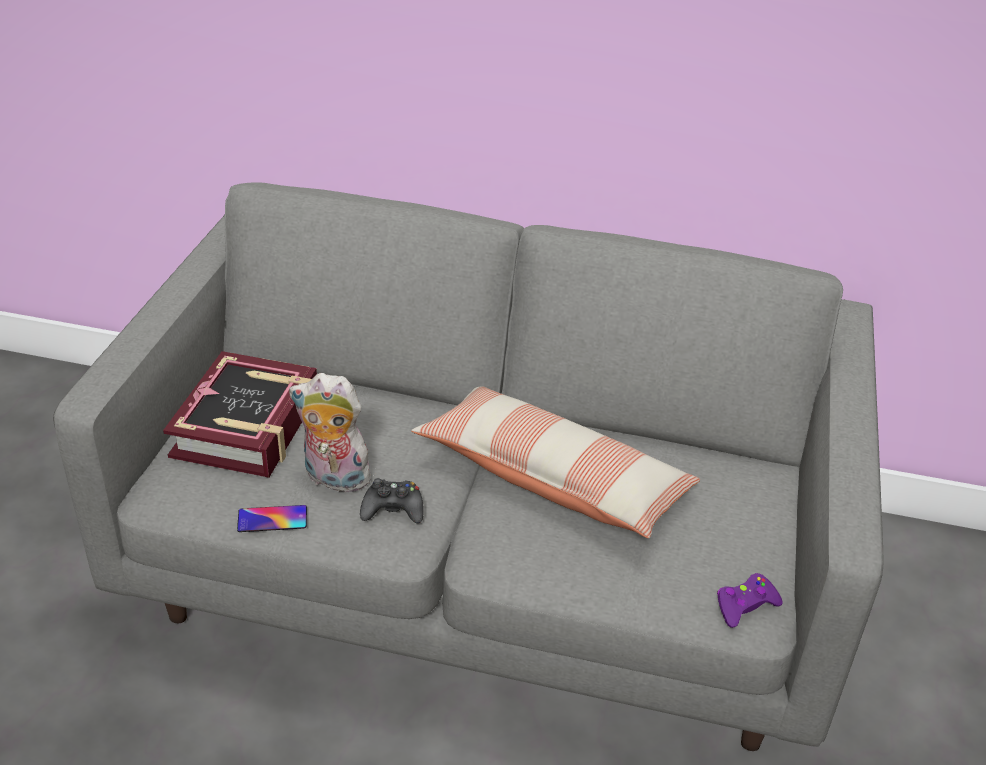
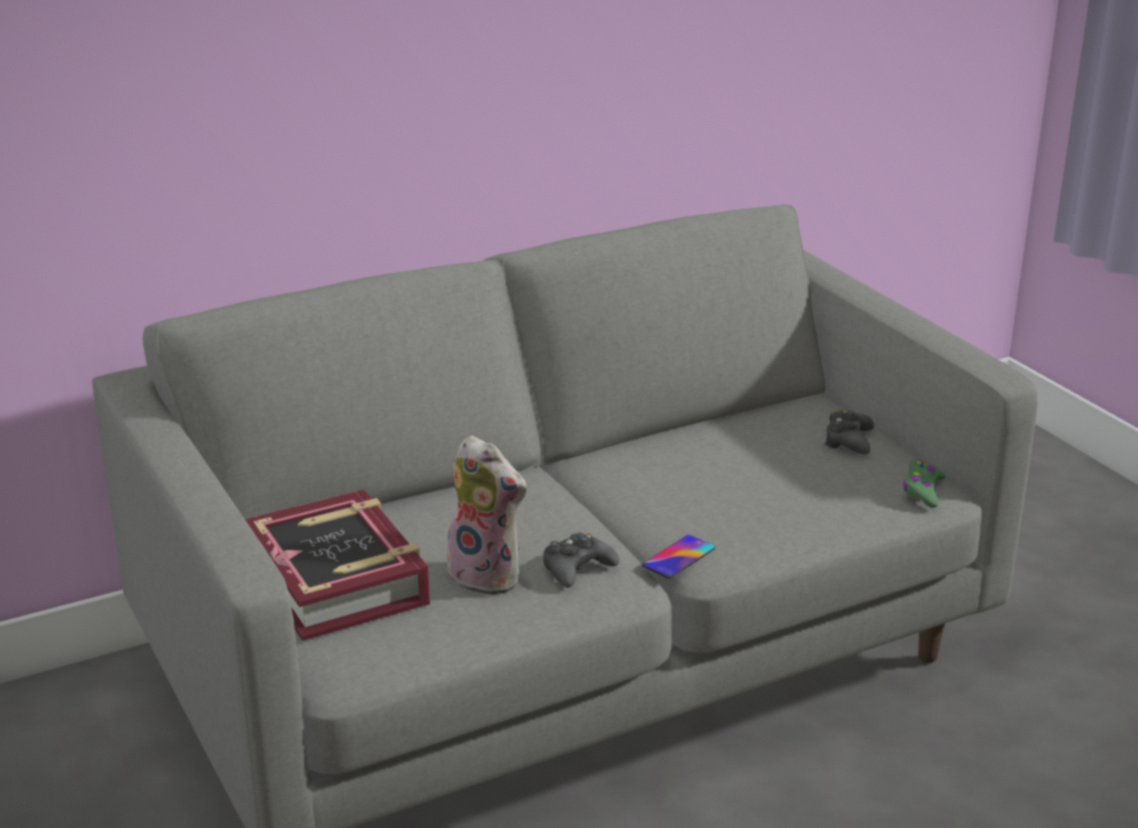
camera: 40 degrees left, 10 degrees down
phone [237,505,307,532] -> phone moved to [642,535,715,579]
plush toy [289,373,374,492] -> plush toy turned 120 degrees counterclockwise [444,435,527,596]
pillow [411,386,700,538] -> none
purple game controller [717,573,783,628] -> green game controller [903,459,946,508]
none -> black game controller [824,411,874,454]

